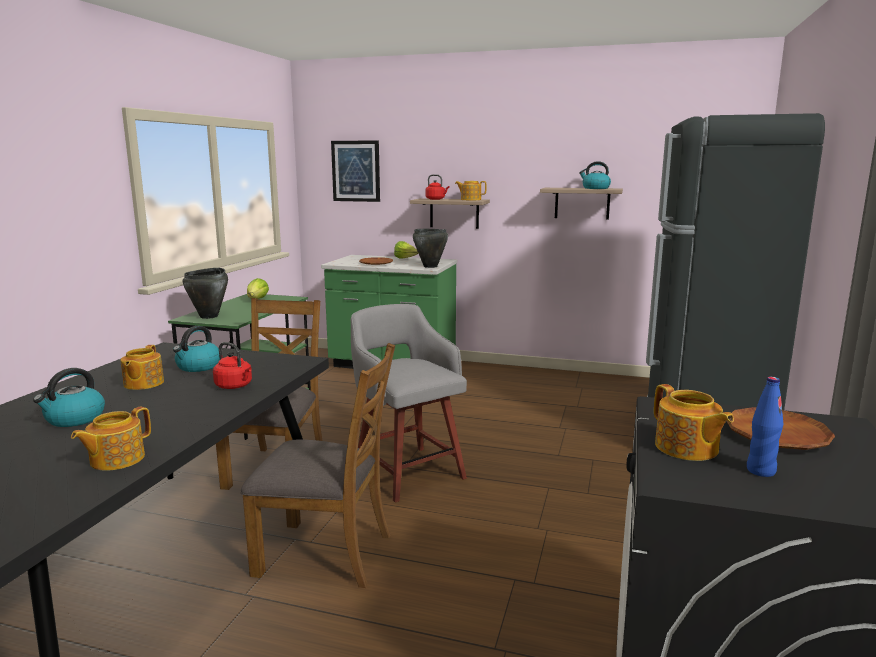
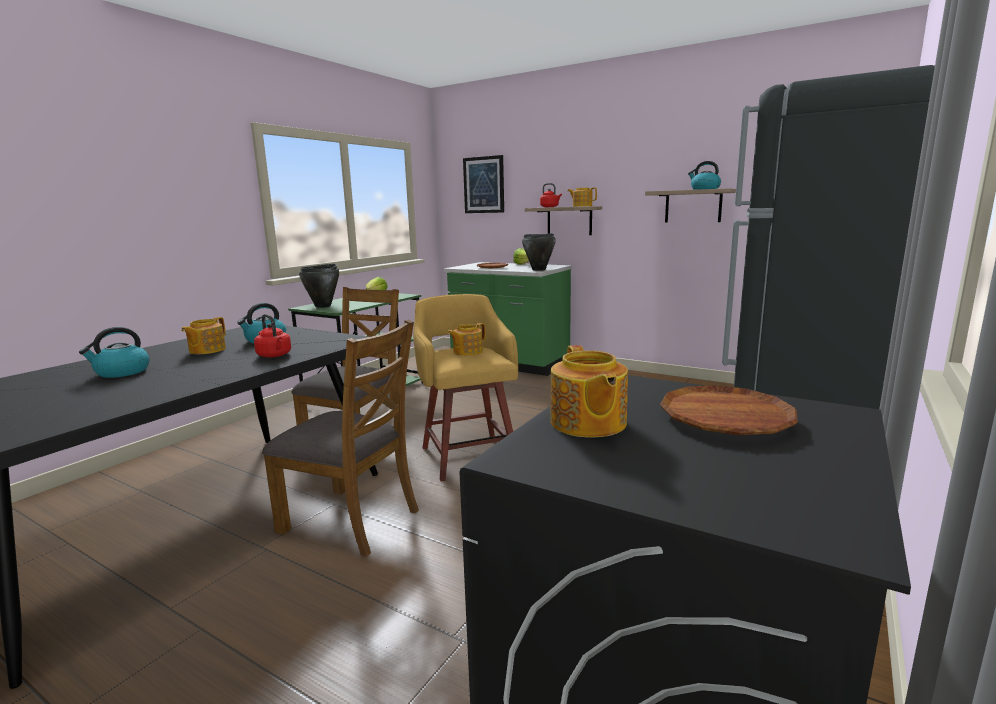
camera: 15 degrees right, 0 degrees up
teapot [71,407,151,471] -> teapot moved to [448,323,485,356]
grey stool [351,304,467,503] -> yellow stool [413,294,518,482]
blue bottle [747,377,783,477] -> none

